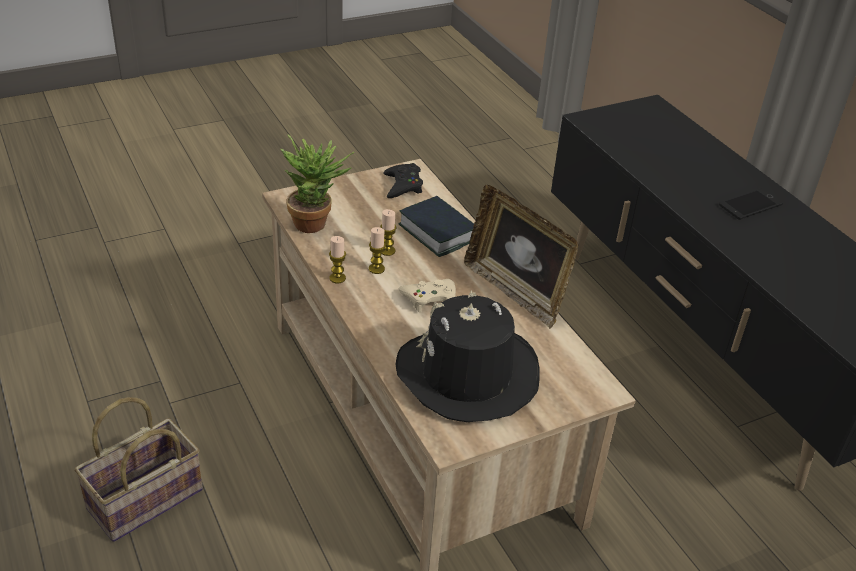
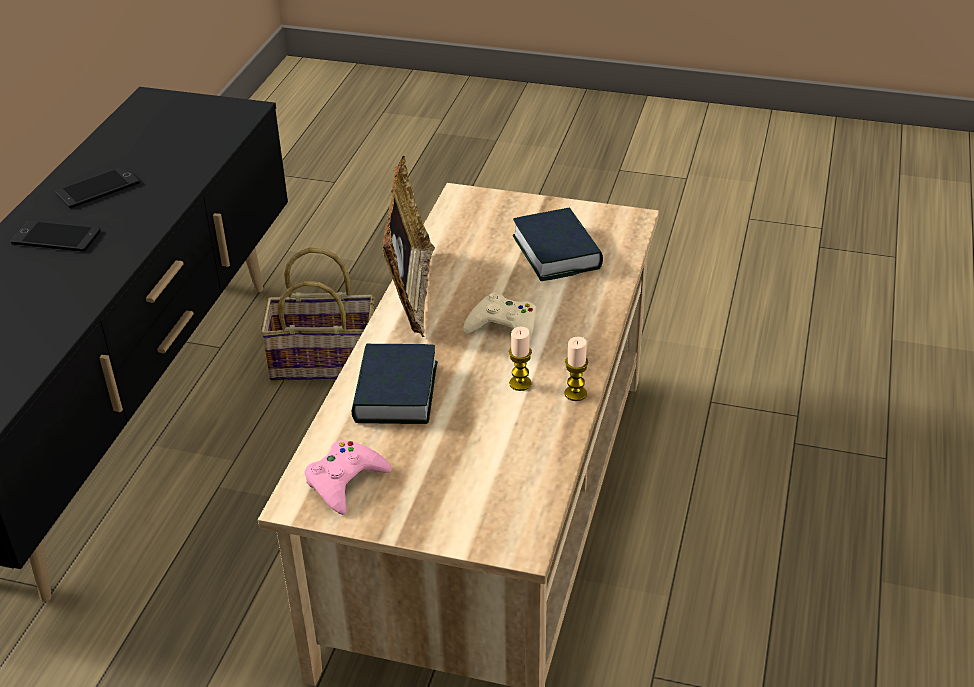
camera: 135 degrees left, 0 degrees up
basket [74,397,203,542] -> basket moved to [260,248,374,381]
potted plant [281,135,354,233] -> none
candle [380,209,397,256] -> none
black game controller [383,163,423,198] -> pink game controller [304,440,392,515]
black hat [396,291,540,422] -> book [513,207,603,281]
none -> phone [55,166,140,208]

